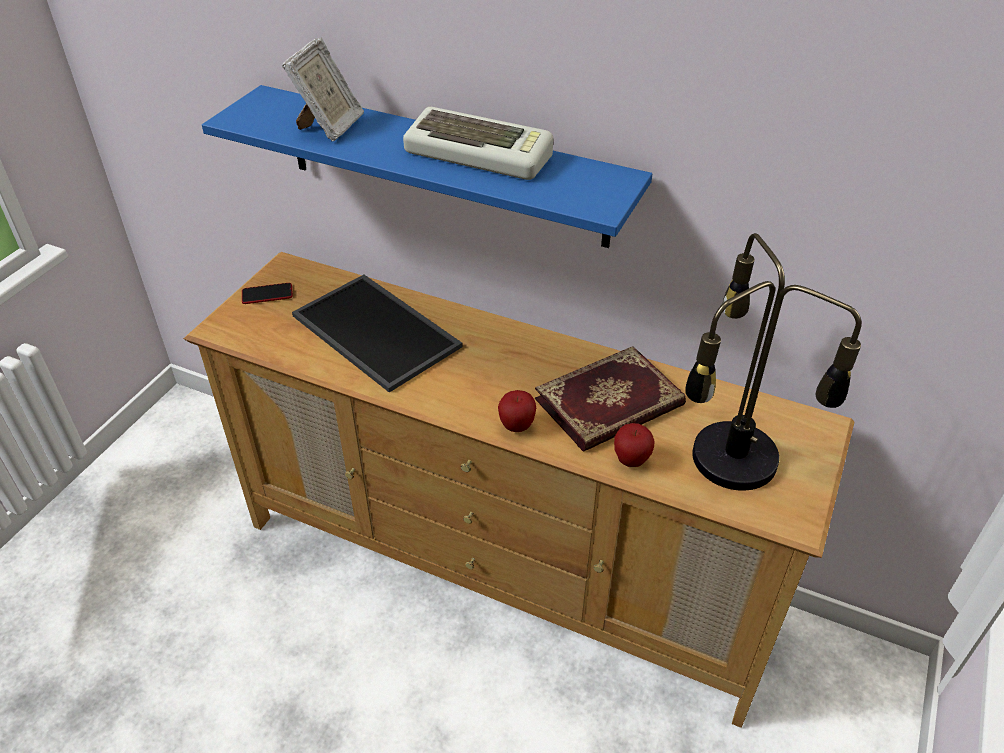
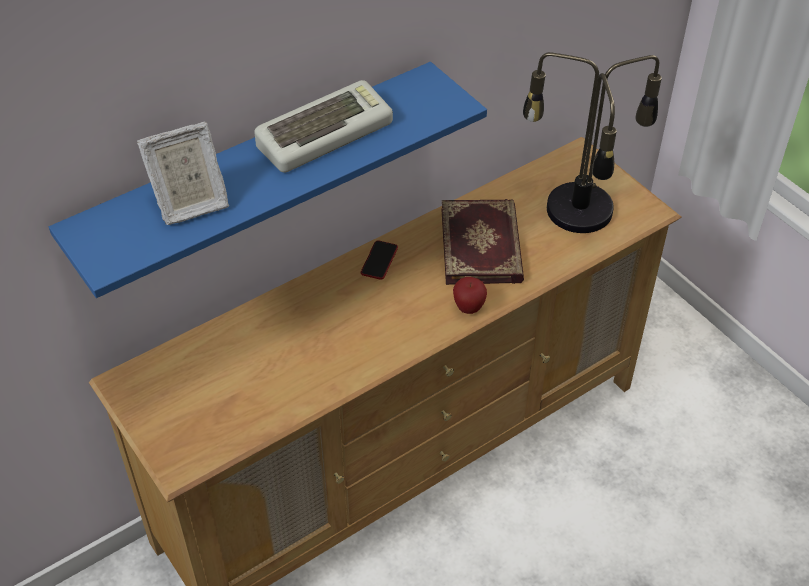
camera: 60 degrees left, 5 degrees up
phone [242,283,293,304] -> phone moved to [361,240,398,280]
picture frame [282,38,364,141] -> picture frame turned 105 degrees clockwise [137,121,229,225]
tray [292,275,463,393] -> none
apple [614,423,654,467] -> none

